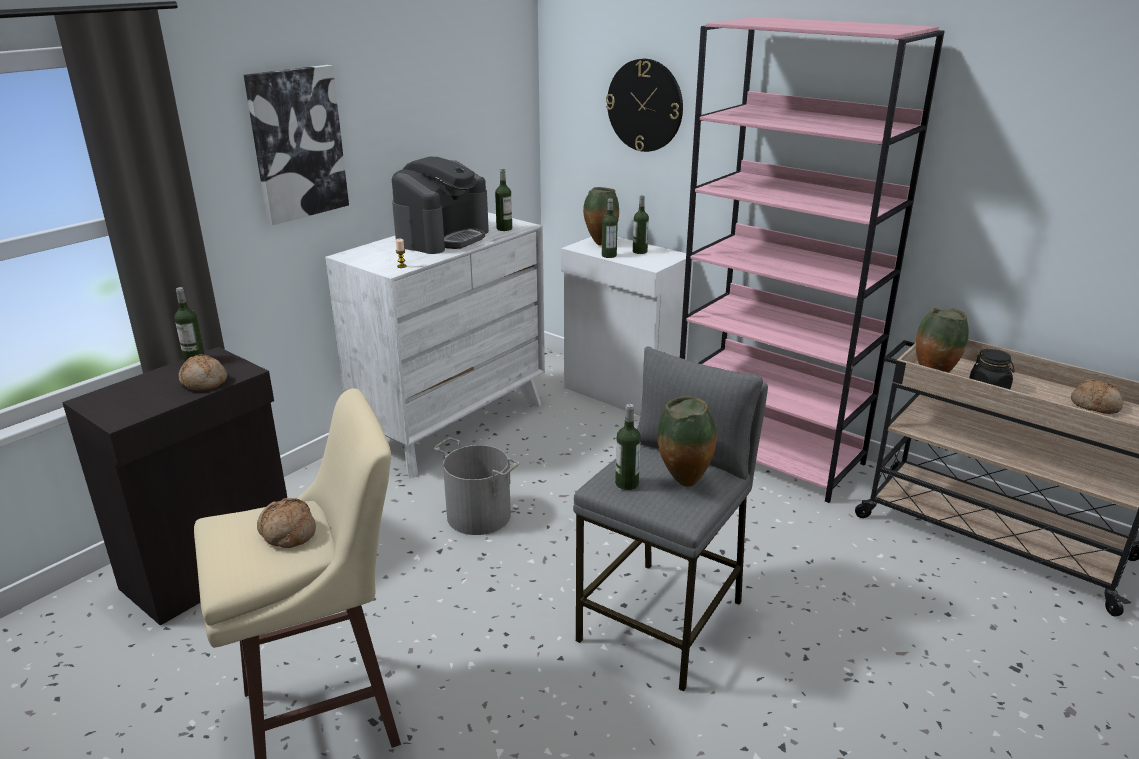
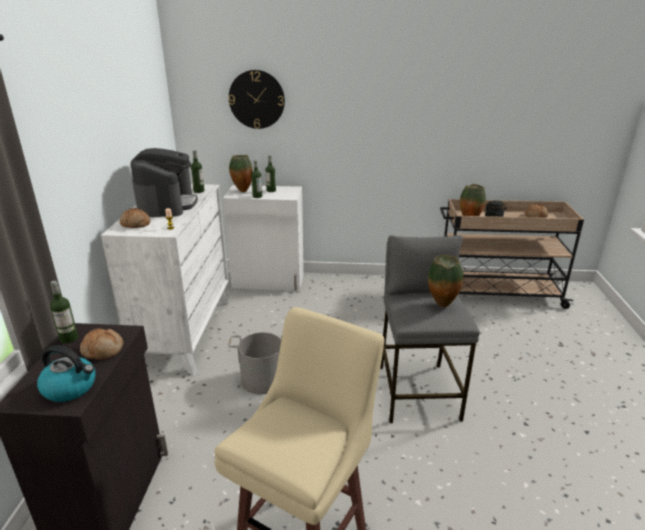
camera: 35 degrees left, 0 degrees up
picture [244,65,349,225] -> none
bread [257,498,316,548] -> bread moved to [120,208,151,228]
bottle [615,404,641,490] -> none
pink bookcase [680,17,945,503] -> none
none -> kettle [37,345,95,402]

